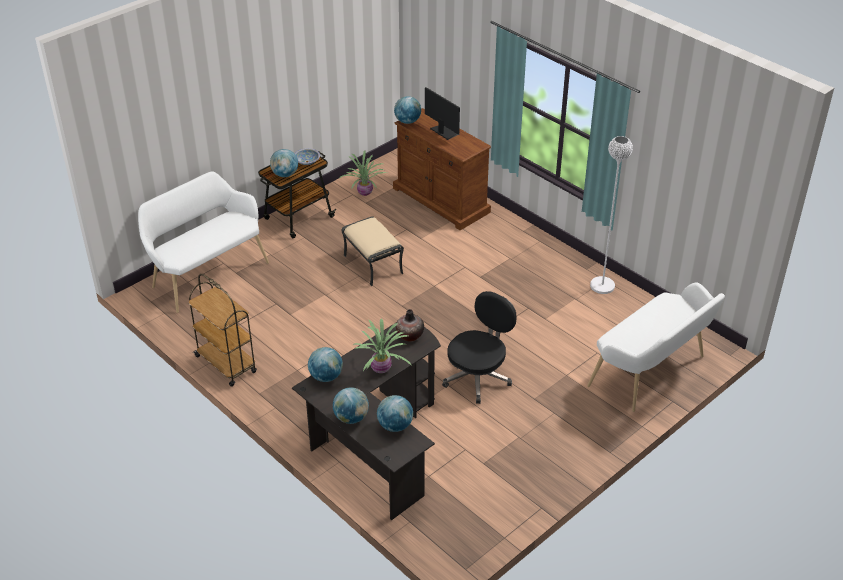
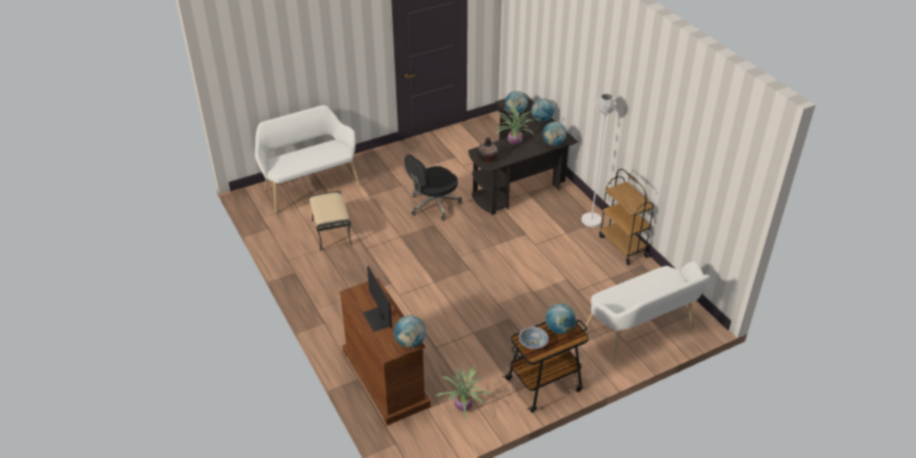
camera: 165 degrees left, 0 degrees up
beige ottoman [341,216,404,286] -> beige ottoman moved to [308,191,352,251]
white floor lamp [590,136,633,294] -> white floor lamp moved to [582,94,616,227]

